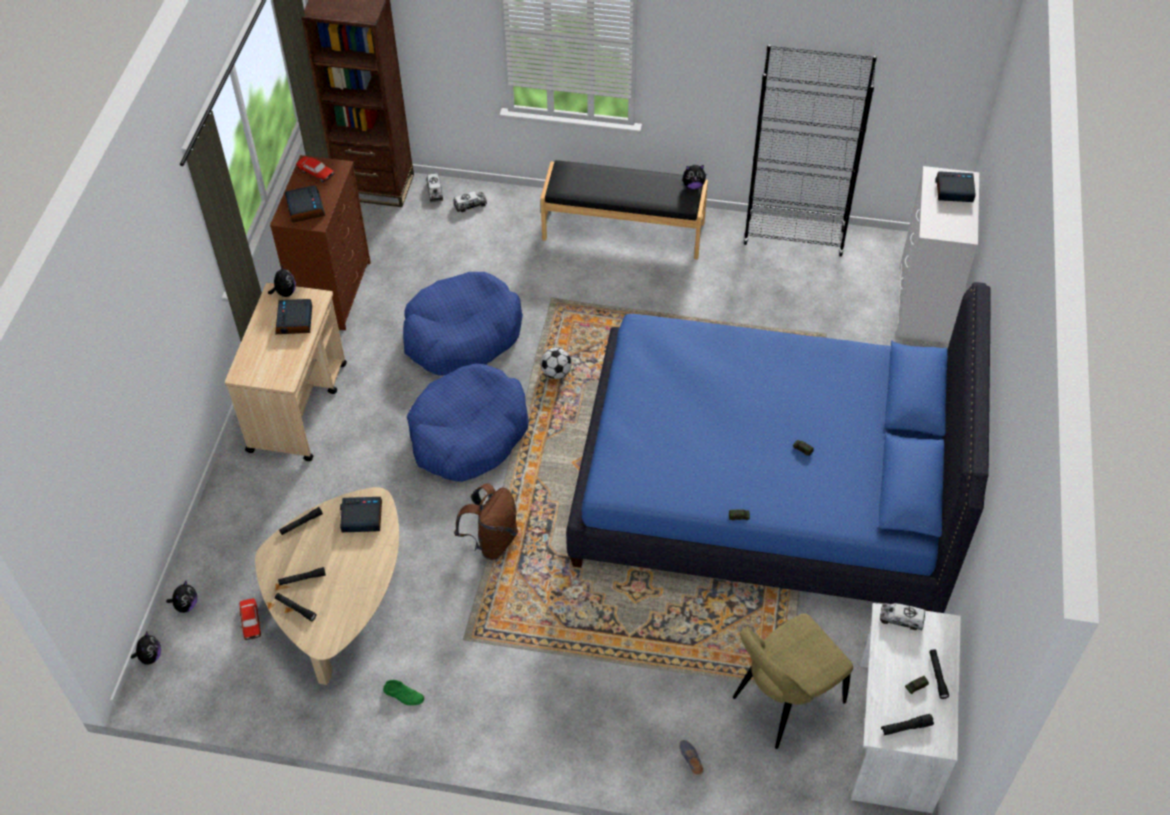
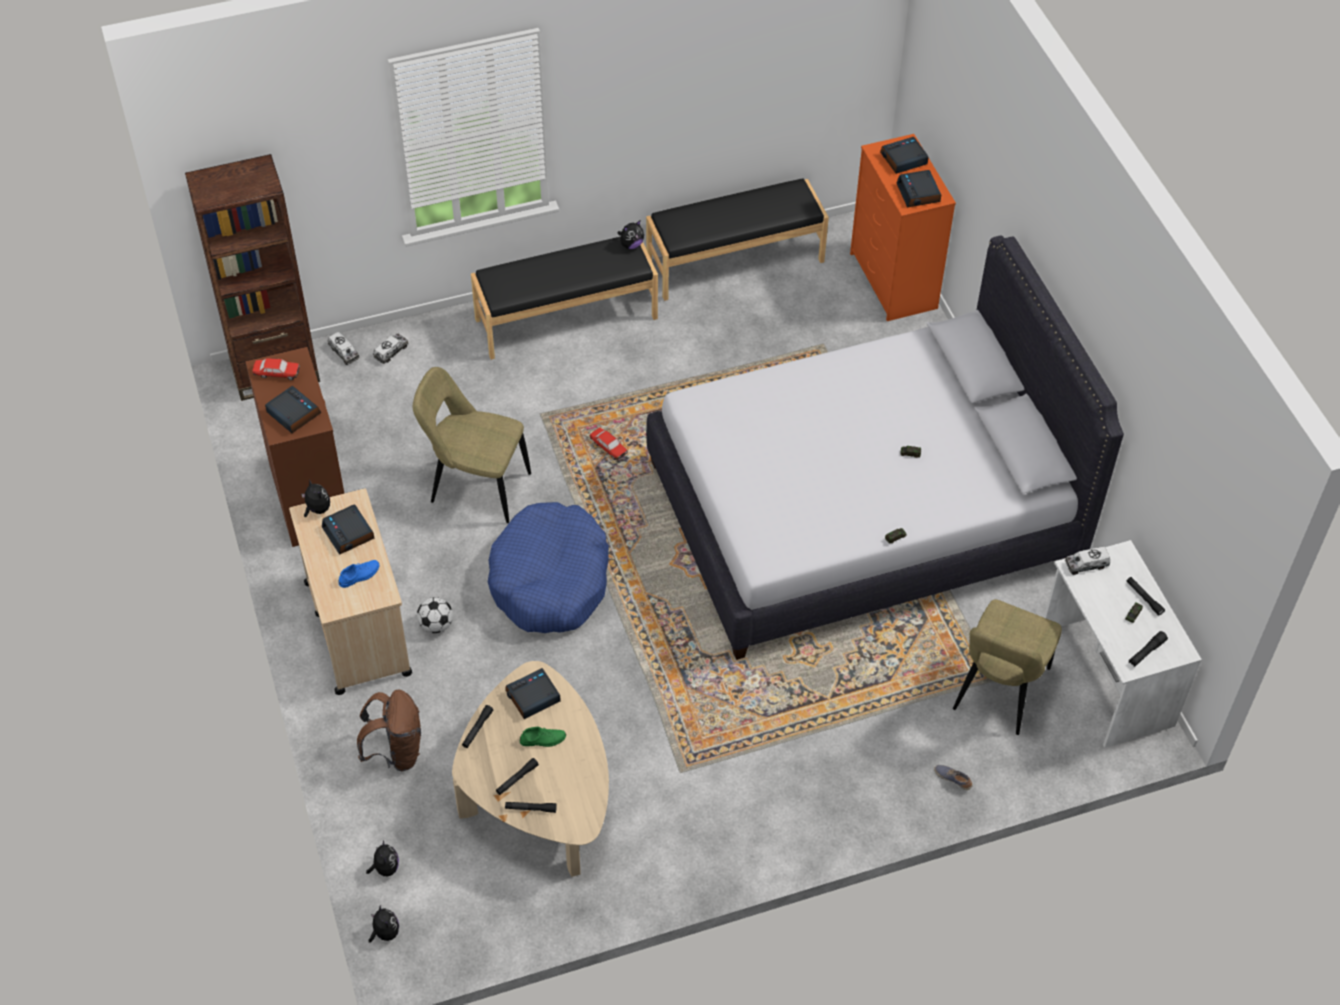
camera: 30 degrees left, 0 degrees up
toy car [240,598,261,640] -> toy car moved to [590,428,628,460]
green shoe [383,680,424,705] -> green shoe moved to [520,727,566,747]
blue dog bed [403,272,523,376] -> beige chair [413,367,531,523]
brown backpack [454,483,518,560] -> brown backpack moved to [357,690,421,771]
football [540,348,572,379] -> football moved to [417,597,453,633]
blue bed [566,282,991,613] -> white bed [646,235,1124,660]
black bookcase [743,45,877,257] -> black bench [646,178,829,301]
white dresser [895,166,979,343] -> orange dresser [850,134,956,321]
none -> blue shoe [339,560,379,588]
none -> alarm clock [897,170,941,207]

